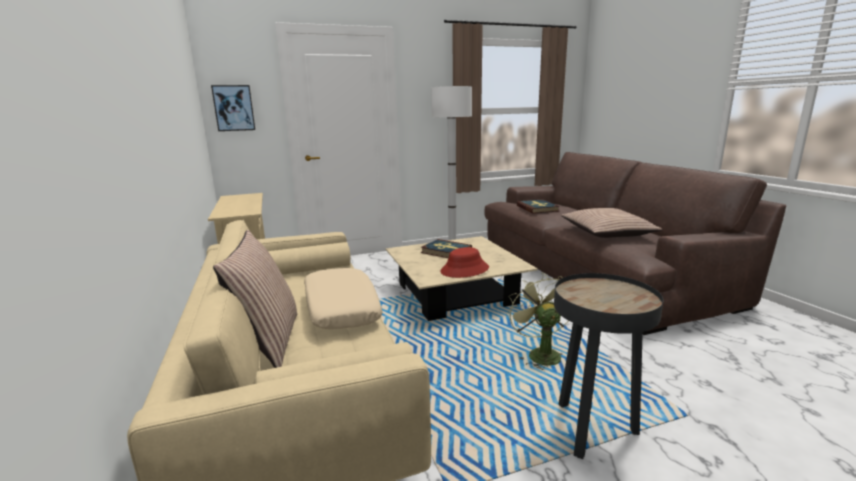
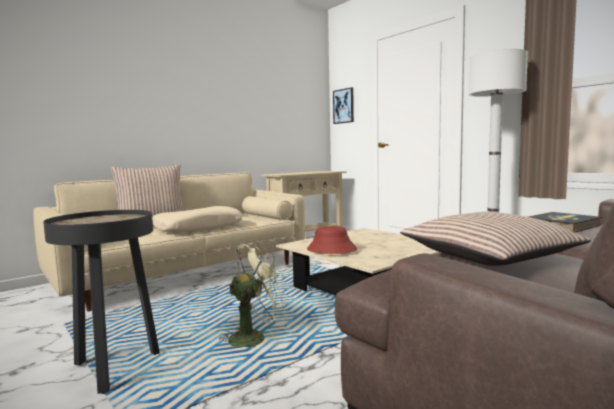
camera: 70 degrees right, 10 degrees down
book [421,239,472,258] -> none

